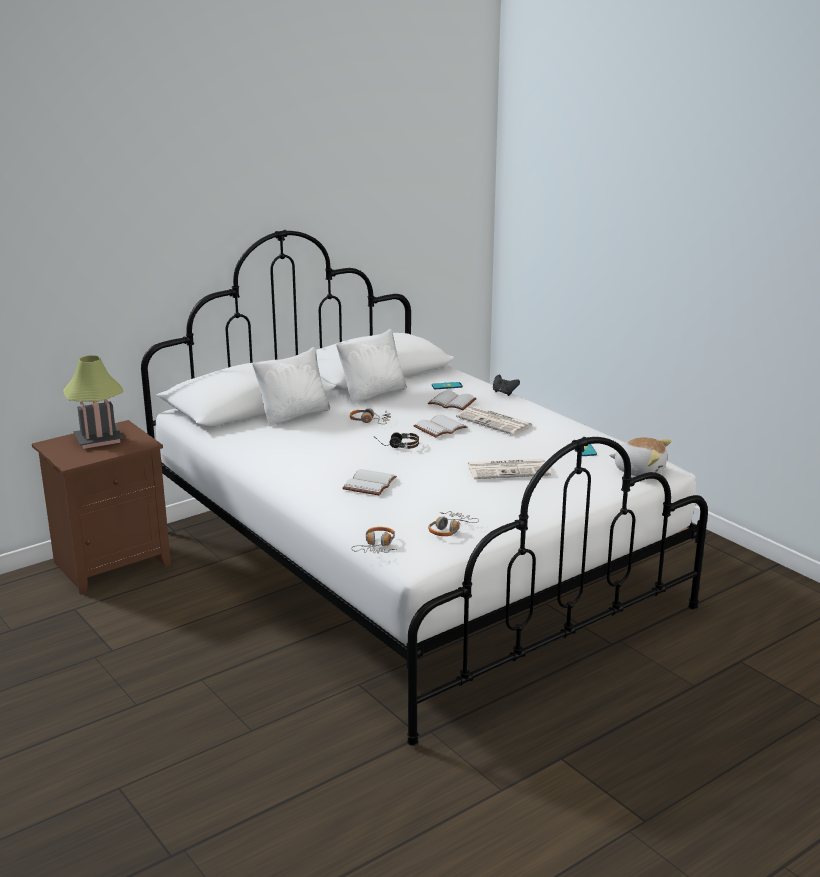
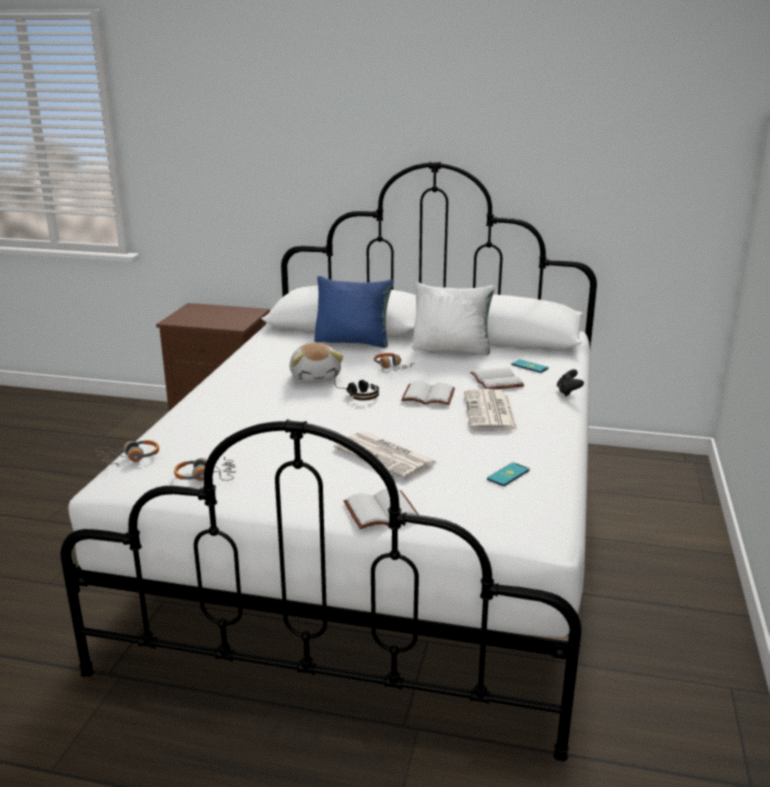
camera: 50 degrees right, 0 degrees up
table lamp [63,355,124,449] -> none
white pillow [252,347,330,426] -> blue pillow [314,276,394,348]
white book [342,469,397,496] -> white book moved to [344,489,419,529]
plush toy [609,437,671,476] -> plush toy moved to [290,343,343,382]

